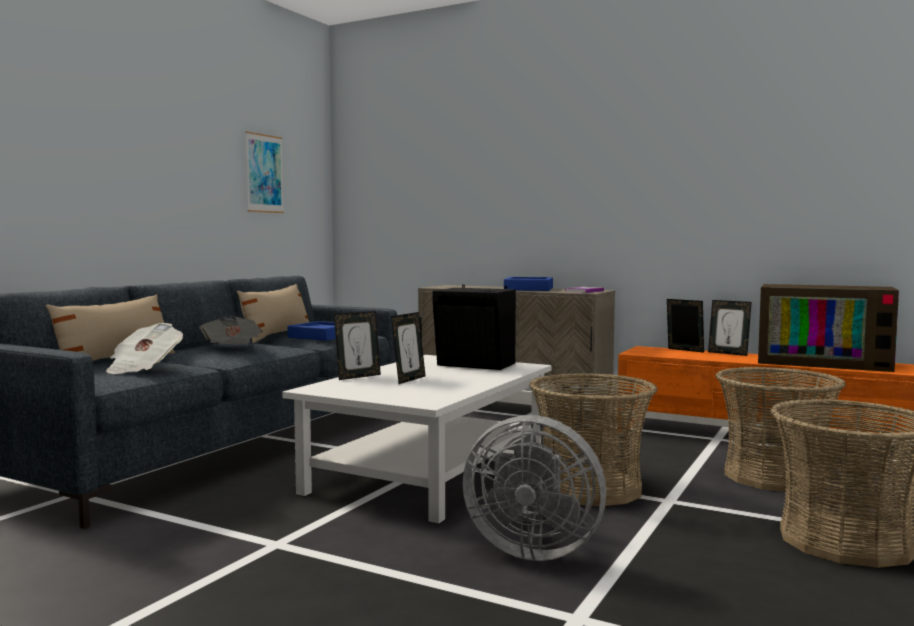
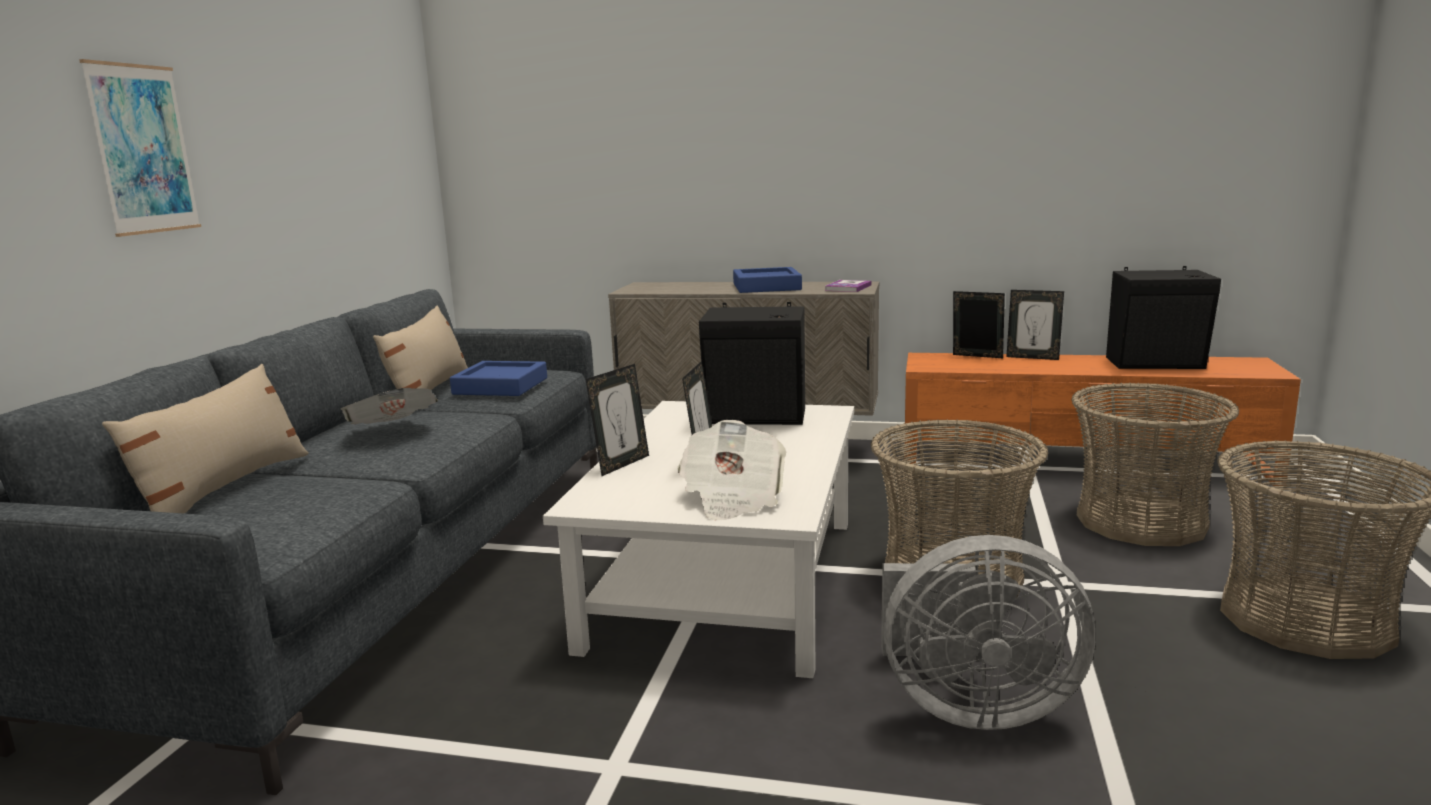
camera: 15 degrees left, 10 degrees up
newspaper [106,323,183,374] -> newspaper moved to [678,420,787,520]
picture [246,132,284,213] -> picture moved to [79,59,201,237]
television [758,284,899,372] -> black speaker [1106,266,1221,369]

